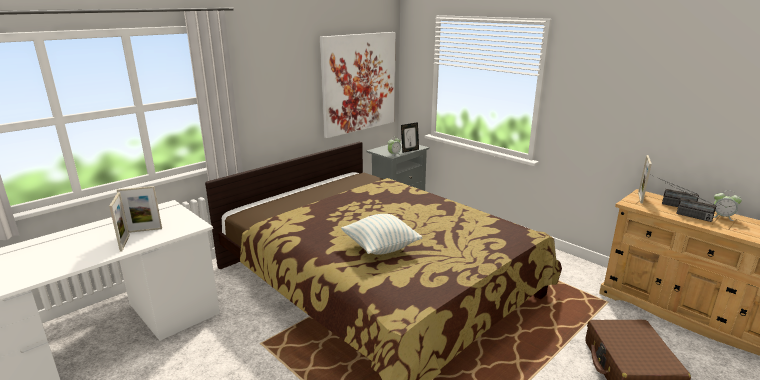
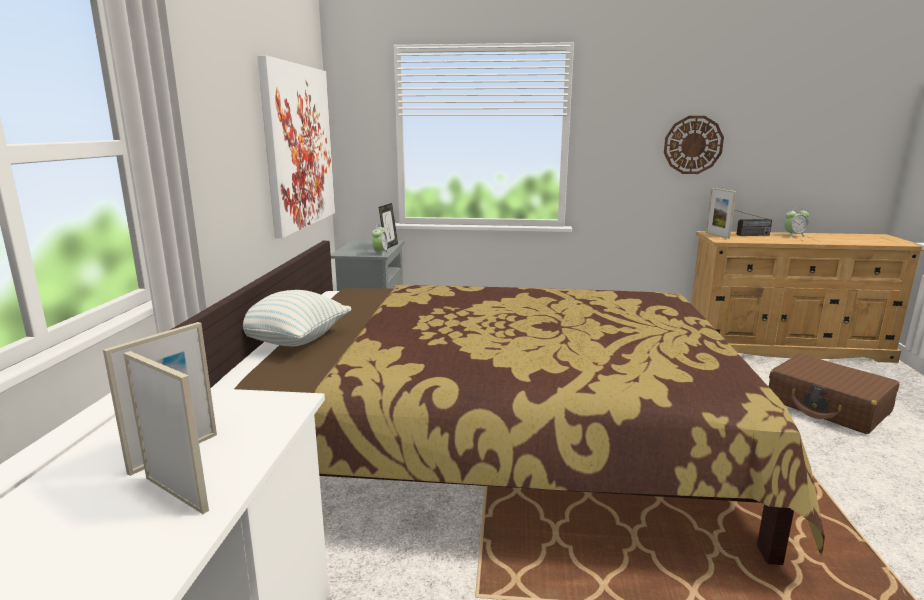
camera: 40 degrees left, 5 degrees down
pillow [341,214,422,255] -> pillow moved to [243,290,351,346]
radio [666,183,716,222] -> none
none -> wall clock [664,116,724,174]

